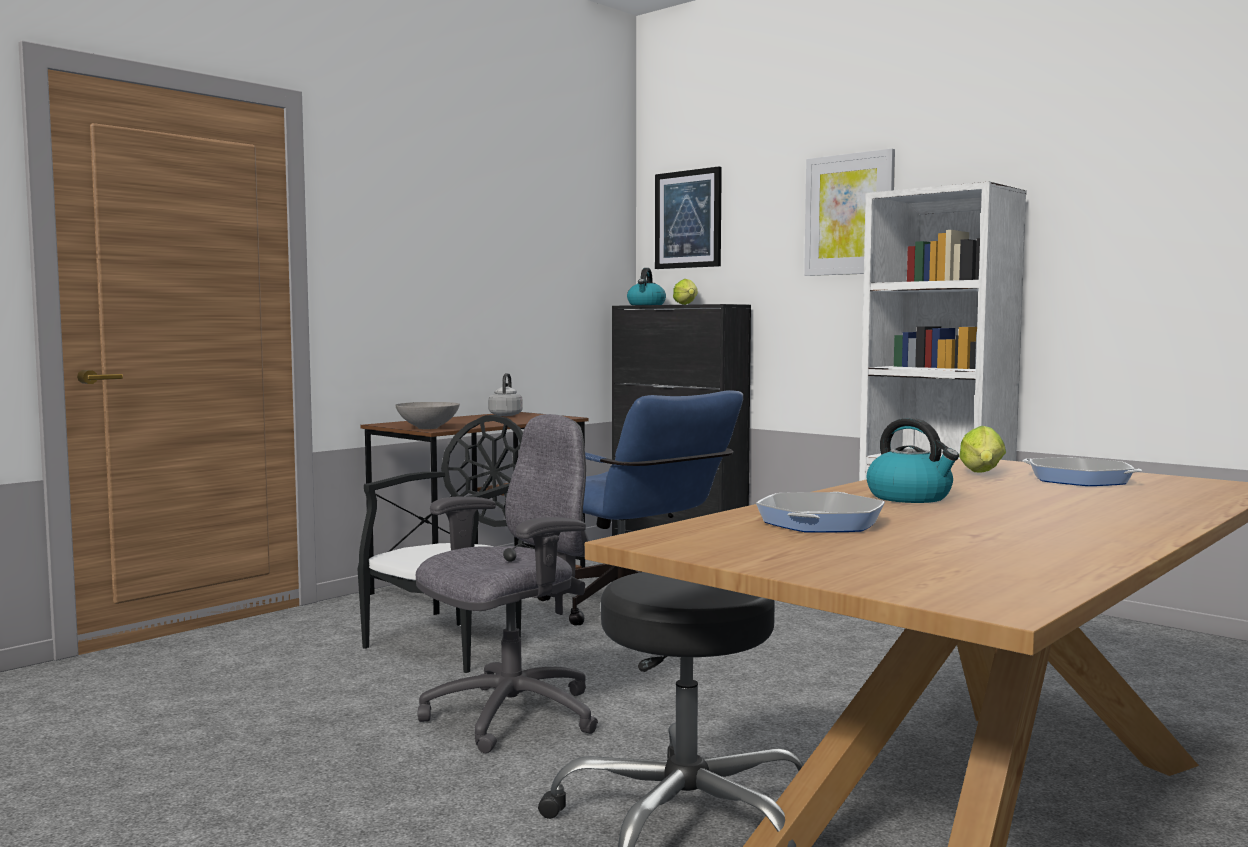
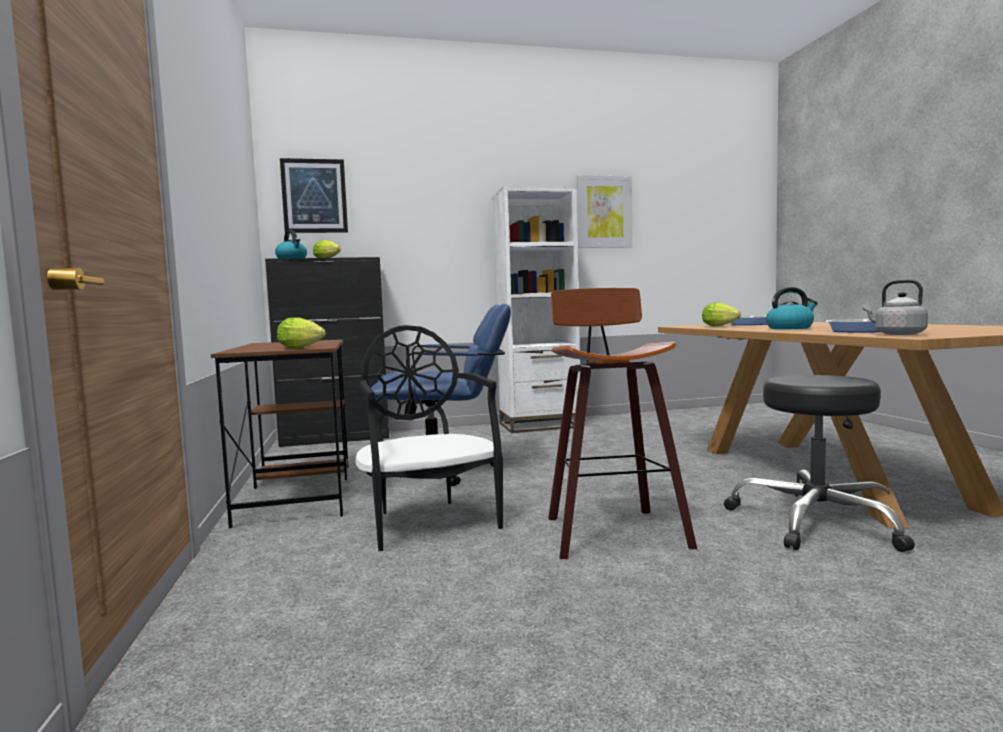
camera: 55 degrees left, 0 degrees up
grey bowl [395,402,460,429] -> lettuce [277,317,326,348]
grey office chair [416,414,598,753] -> stool [548,288,697,559]
grey kettle [488,373,523,416] -> grey kettle moved to [863,280,928,335]
picture [804,148,895,276] -> picture moved to [577,175,633,248]

